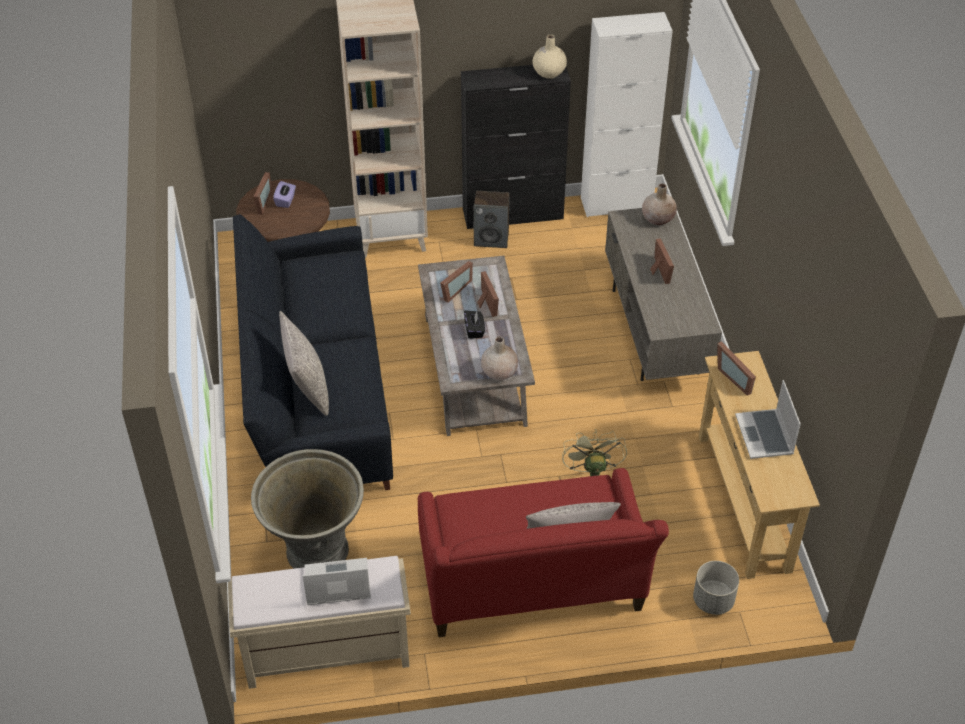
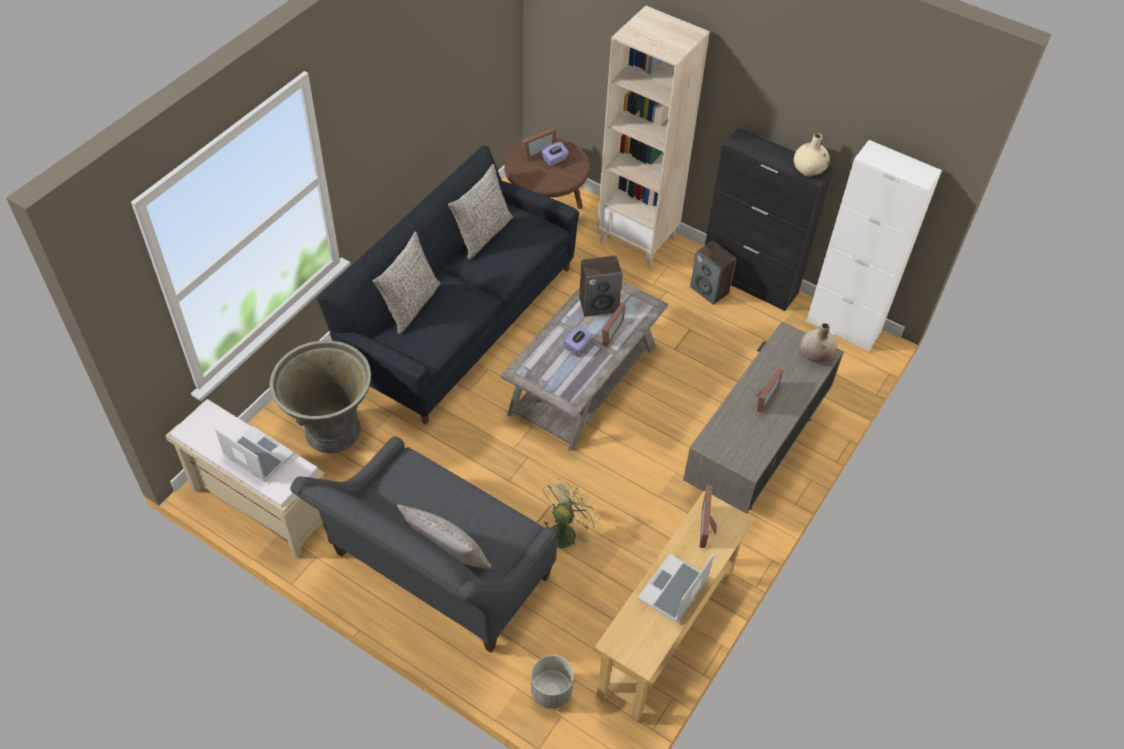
camera: 40 degrees right, 5 degrees up
red sofa [418,468,669,637] -> grey sofa [290,436,557,653]
picture frame [440,261,473,303] -> speaker [579,255,623,316]
black tissue box [464,310,485,339] -> purple tissue box [564,325,592,355]
beige vase [481,336,518,380] -> none
none -> grey pillow [448,164,513,259]

